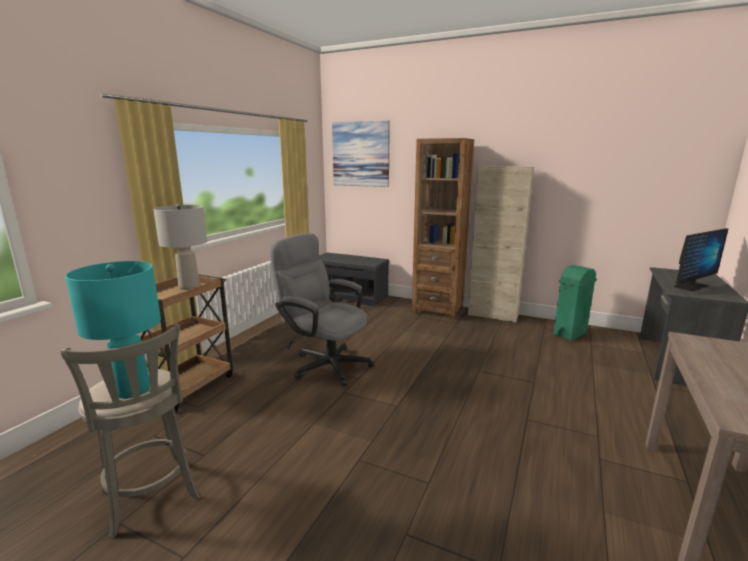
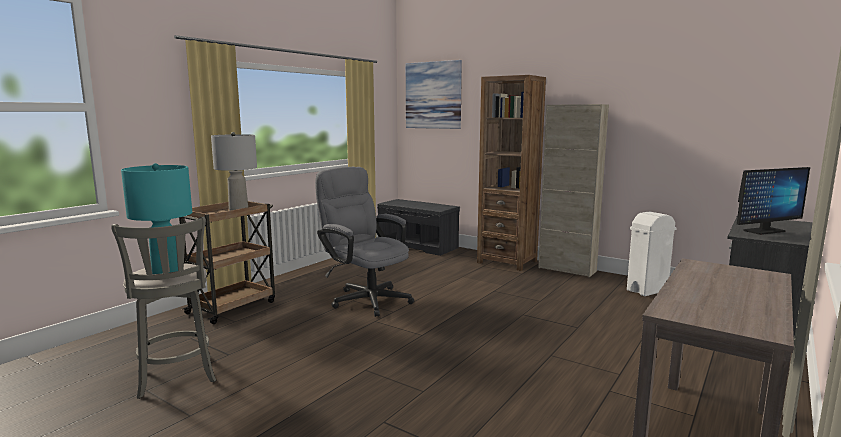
camera: 10 degrees right, 5 degrees down
green trash can [553,265,597,341] -> white trash can [627,212,677,296]

